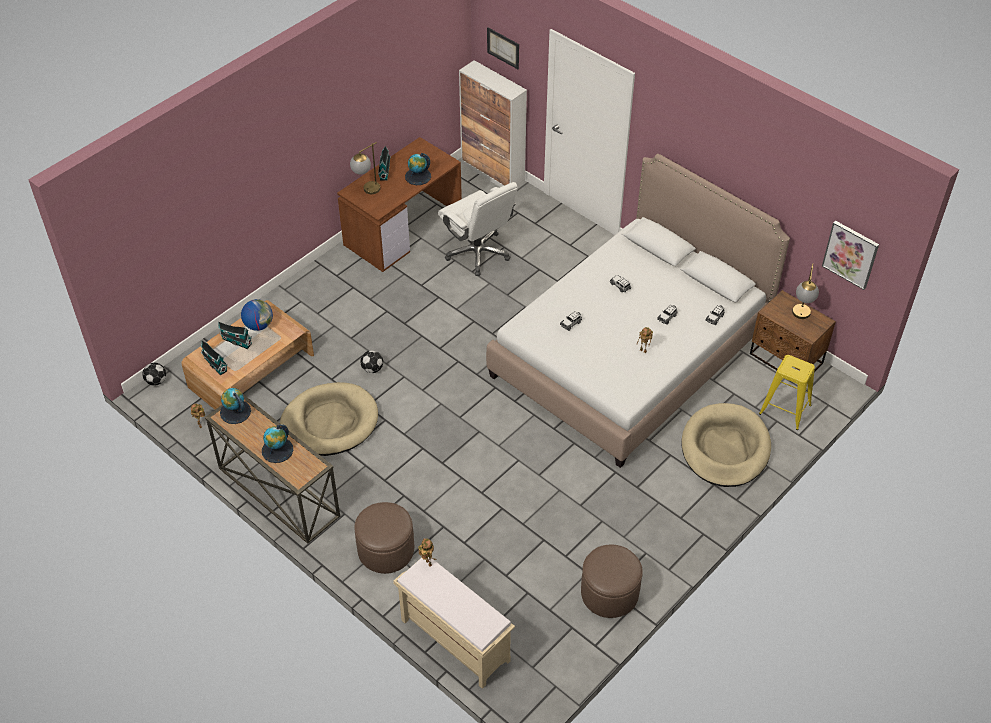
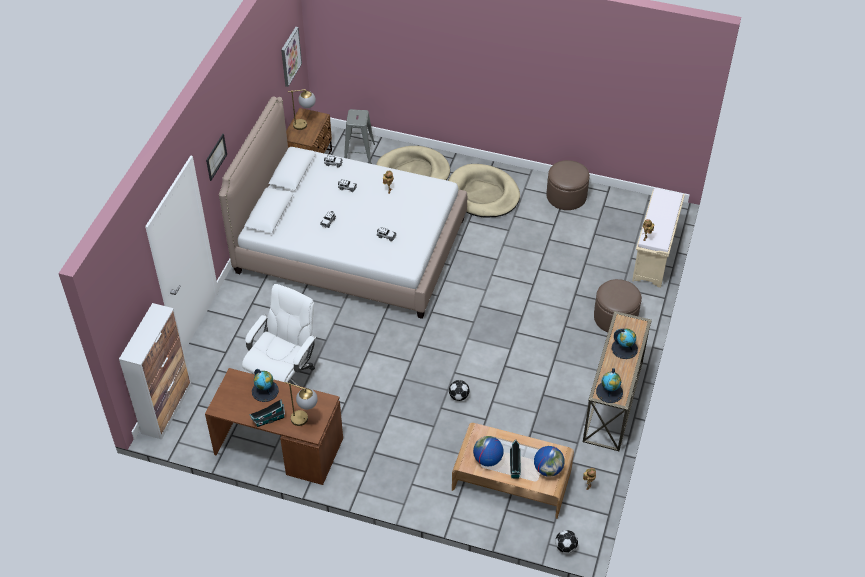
camera: 115 degrees left, 0 degrees up
toy house [201,340,227,375] -> globe [534,446,564,477]
beige dog bed [280,382,378,456] -> beige dog bed moved to [448,164,520,218]
picture [487,28,519,69] -> picture moved to [206,134,227,181]
yellow stool [759,355,815,430] -> grey stool [344,109,375,164]

